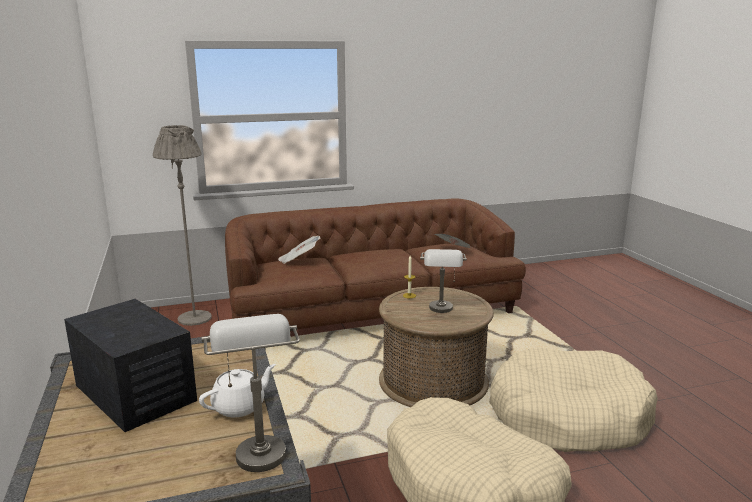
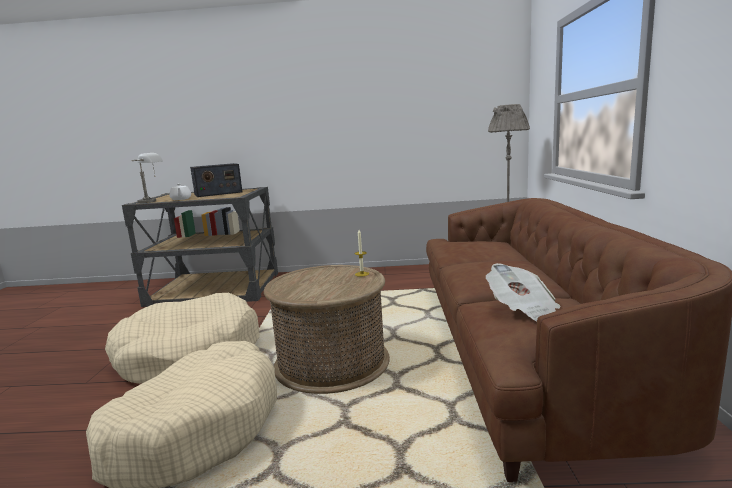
camera: 110 degrees right, 5 degrees down
newspaper [278,236,320,264] -> none
grey table lamp [420,249,467,313] -> none

